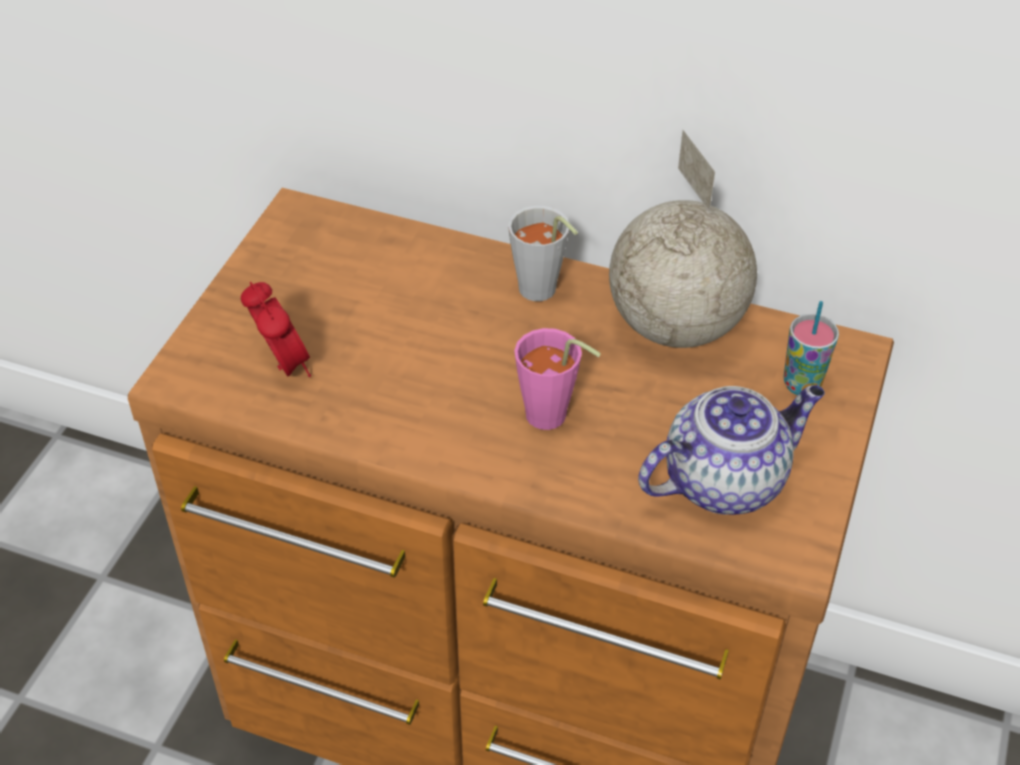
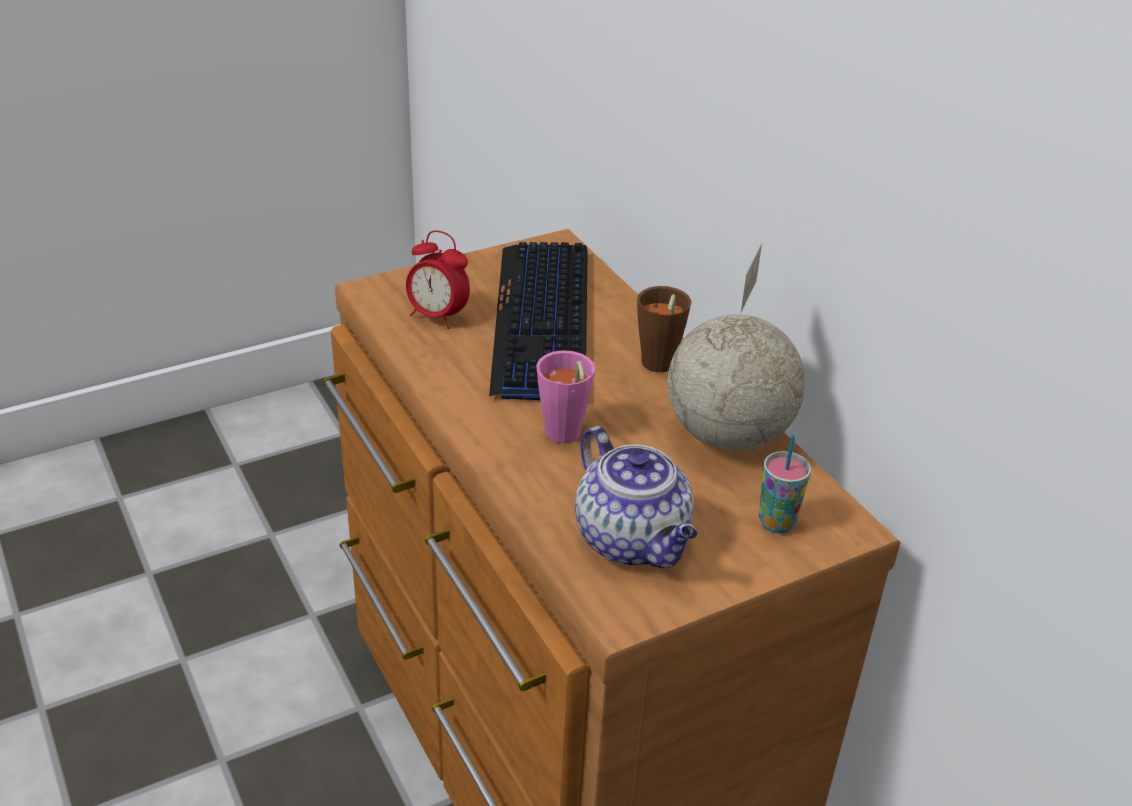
camera: 40 degrees right, 10 degrees down
alarm clock [241,282,311,377] -> alarm clock turned 105 degrees clockwise [406,230,470,329]
grey cup [508,206,578,301] -> brown cup [637,286,692,372]
teapot [638,385,825,515] -> teapot turned 45 degrees clockwise [575,426,698,568]
none -> keyboard [489,242,588,400]

